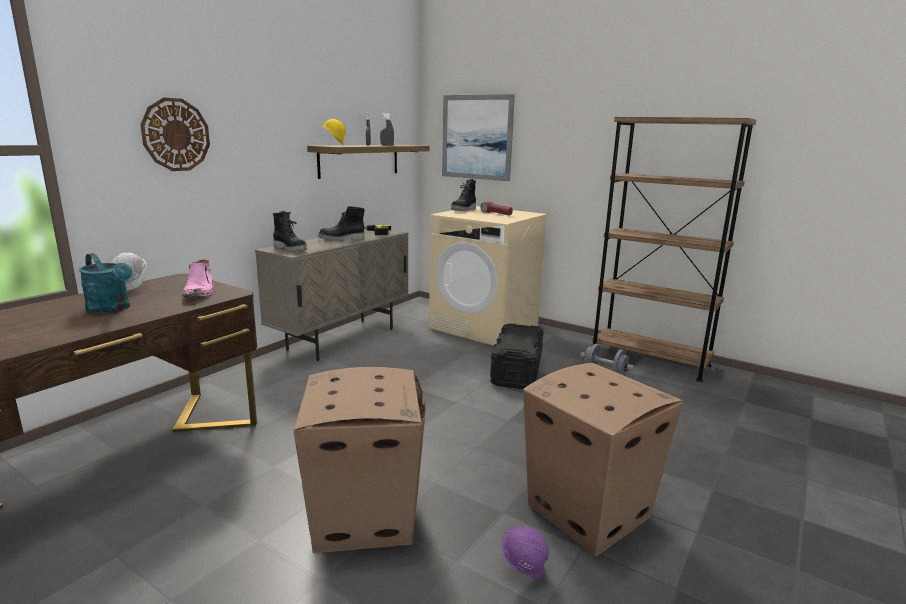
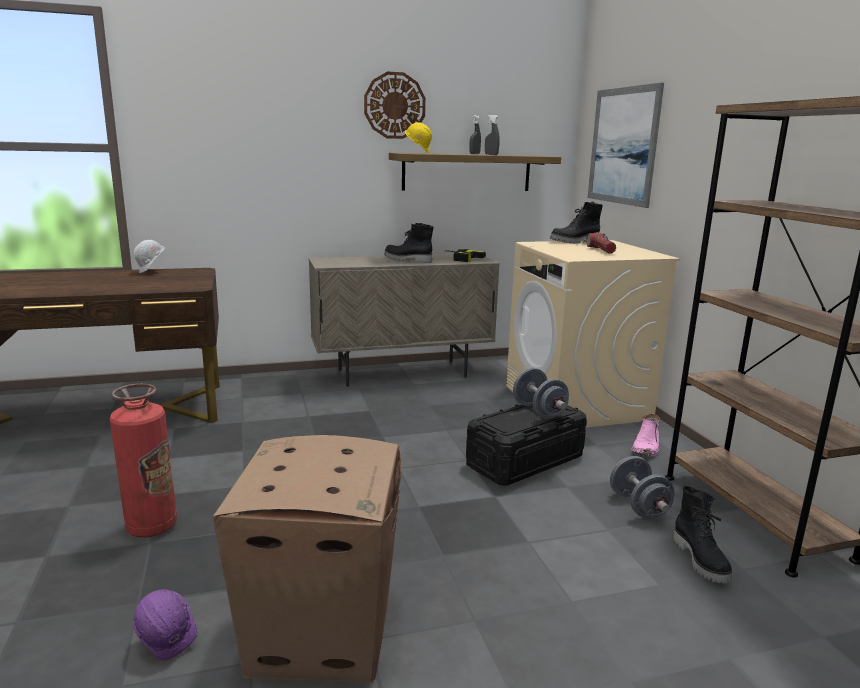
camera: 40 degrees right, 0 degrees up
turquoise watering can [79,253,133,314] -> none
wall clock [140,98,210,171] -> wall clock moved to [364,72,426,139]
pink boot [182,259,214,297] -> pink boot moved to [631,414,660,456]
black boot [273,211,307,252] -> black boot moved to [673,486,732,583]
cardboard box [294,367,426,553] -> fire extinguisher [109,383,177,538]
none -> grey dumbbell [513,368,569,419]

